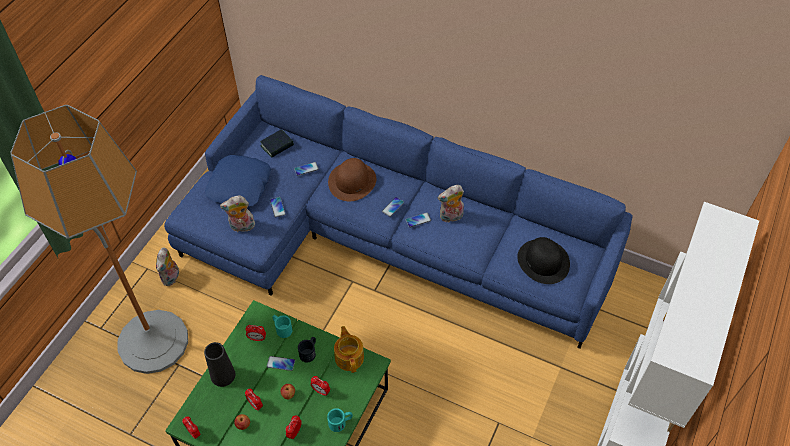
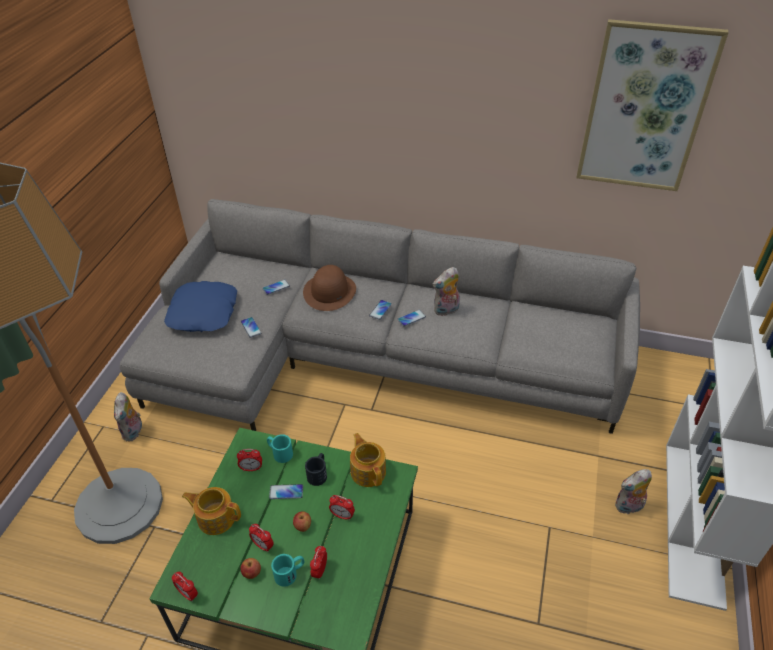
camera: 10 degrees left, 10 degrees down
blue sofa [164,75,633,349] -> grey sofa [120,199,640,434]
black vase [204,342,235,387] -> teapot [182,487,241,535]
plush toy [220,196,255,232] -> plush toy moved to [615,469,652,515]
book [260,129,294,158] -> none
turquoise mug [327,408,353,432] -> turquoise mug moved to [271,554,304,587]
black hat [517,237,570,284] -> none
none -> picture [576,19,729,191]

